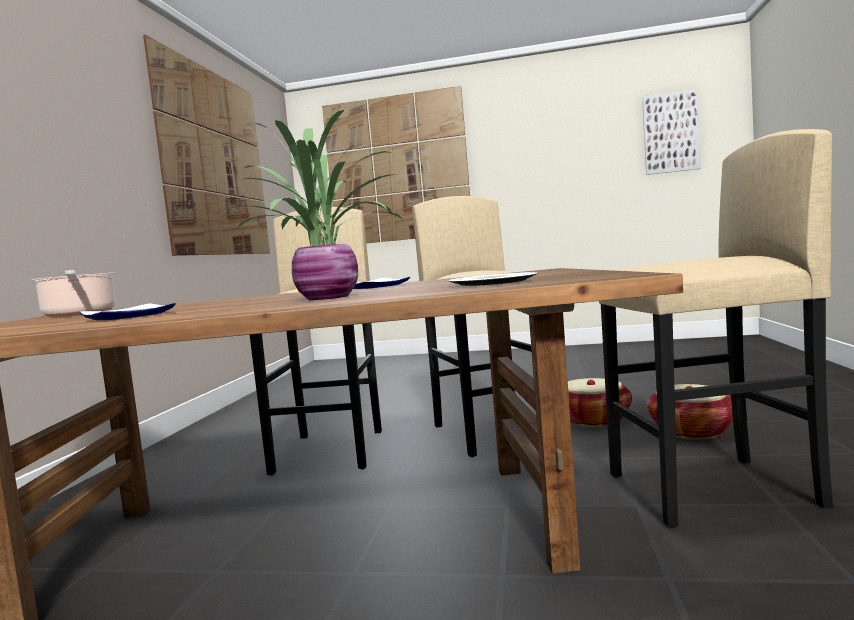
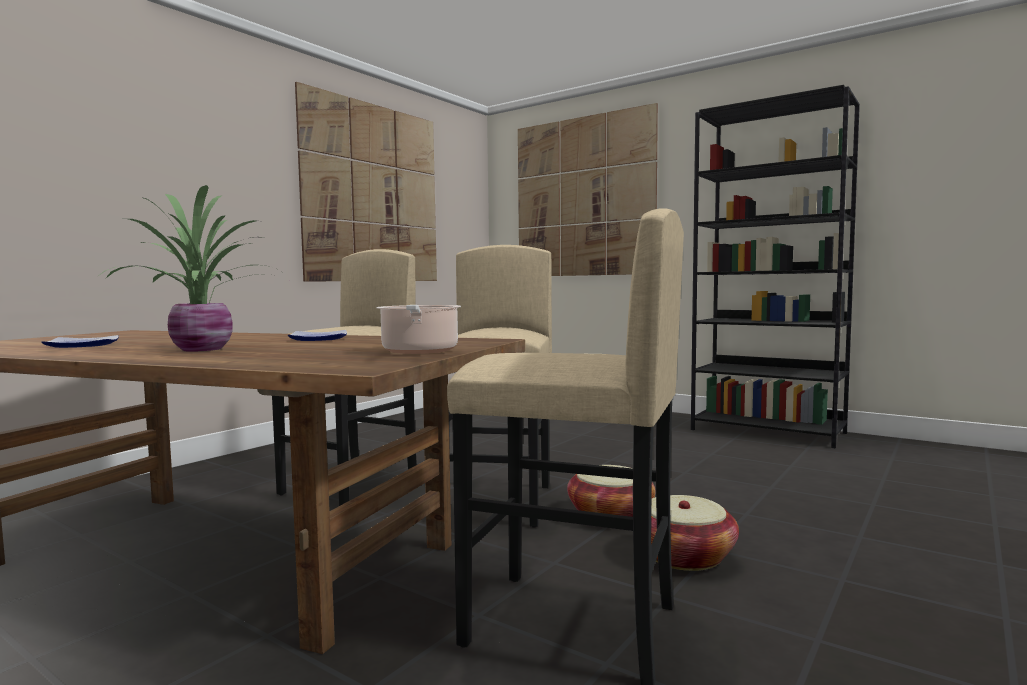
camera: 25 degrees right, 0 degrees up
cooking pot [31,270,116,317] -> cooking pot moved to [377,305,461,354]
plate [449,272,537,286] -> none
picture [642,89,701,175] -> none
none -> black bookcase [691,85,860,448]

